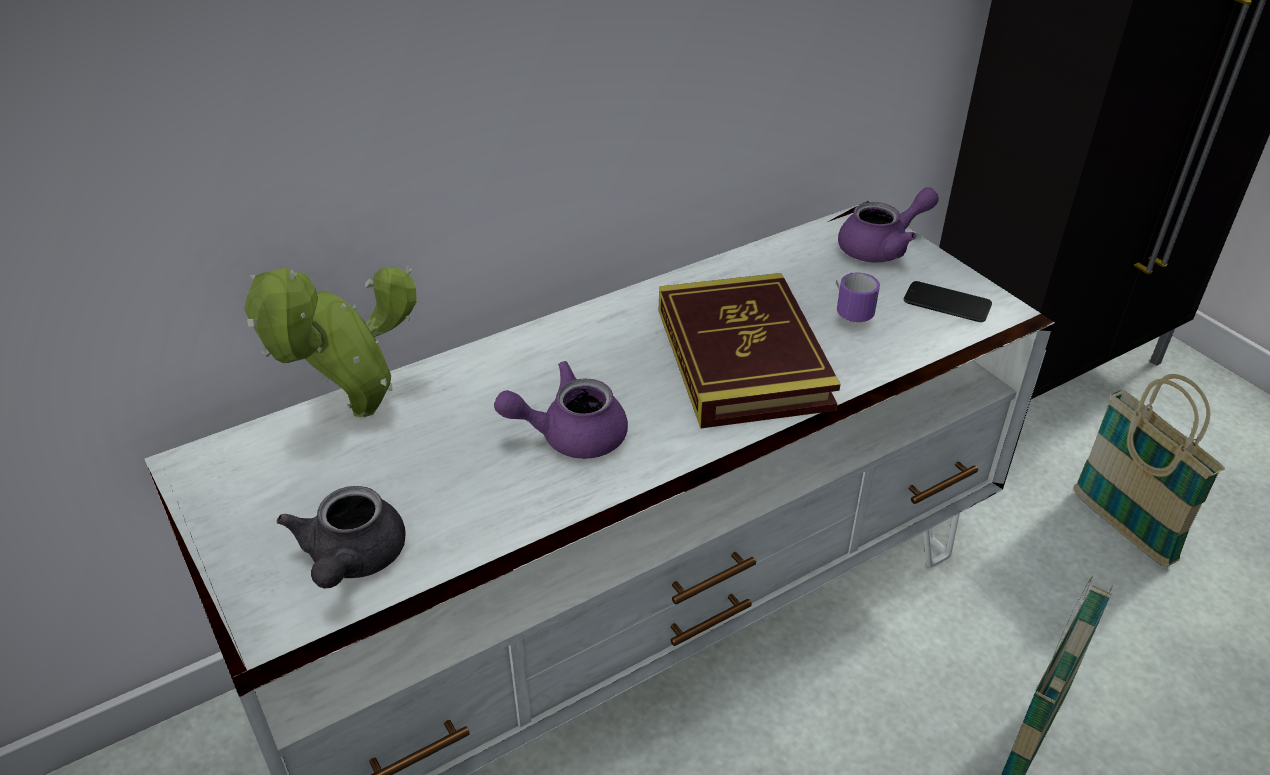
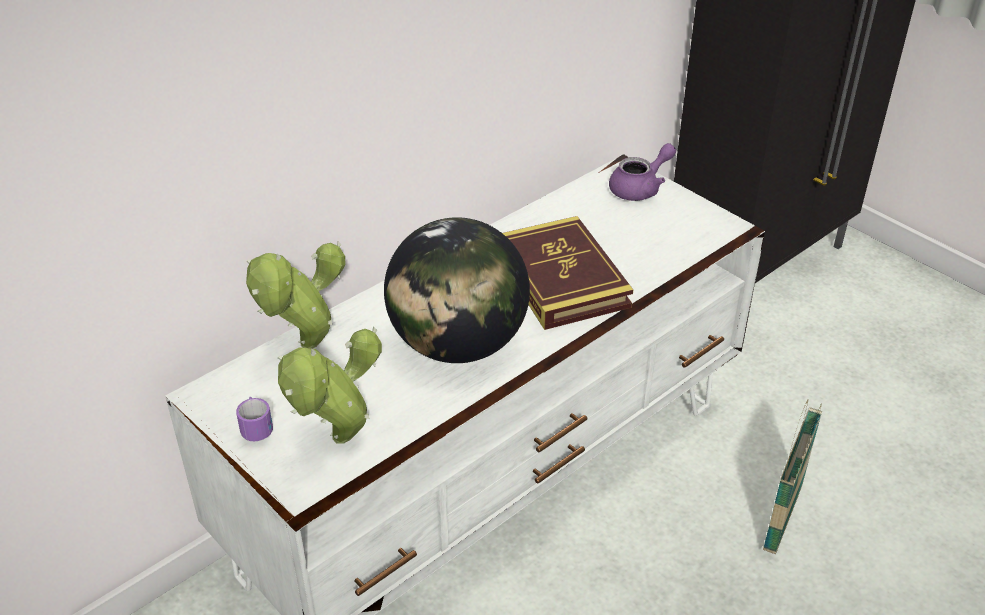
camera: 10 degrees left, 0 degrees up
grey teapot [277,486,405,589] -> potted plant [278,327,382,443]
purple teapot [494,361,628,459] -> globe [384,217,530,363]
mug [836,273,880,322] -> mug moved to [236,397,273,441]
phone [904,281,992,322] -> none
basket [1074,374,1225,567] -> none

